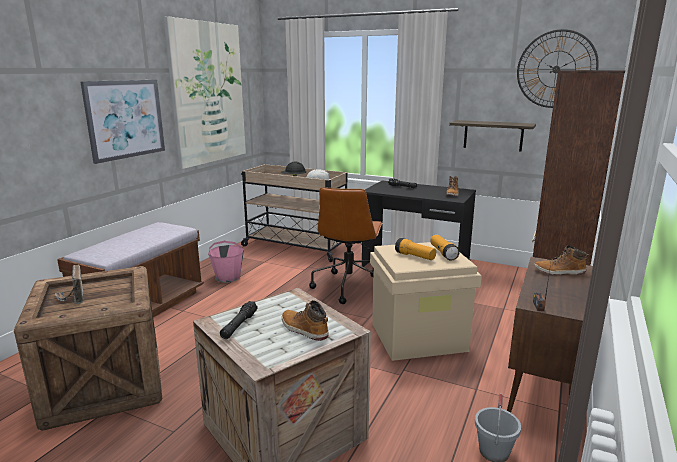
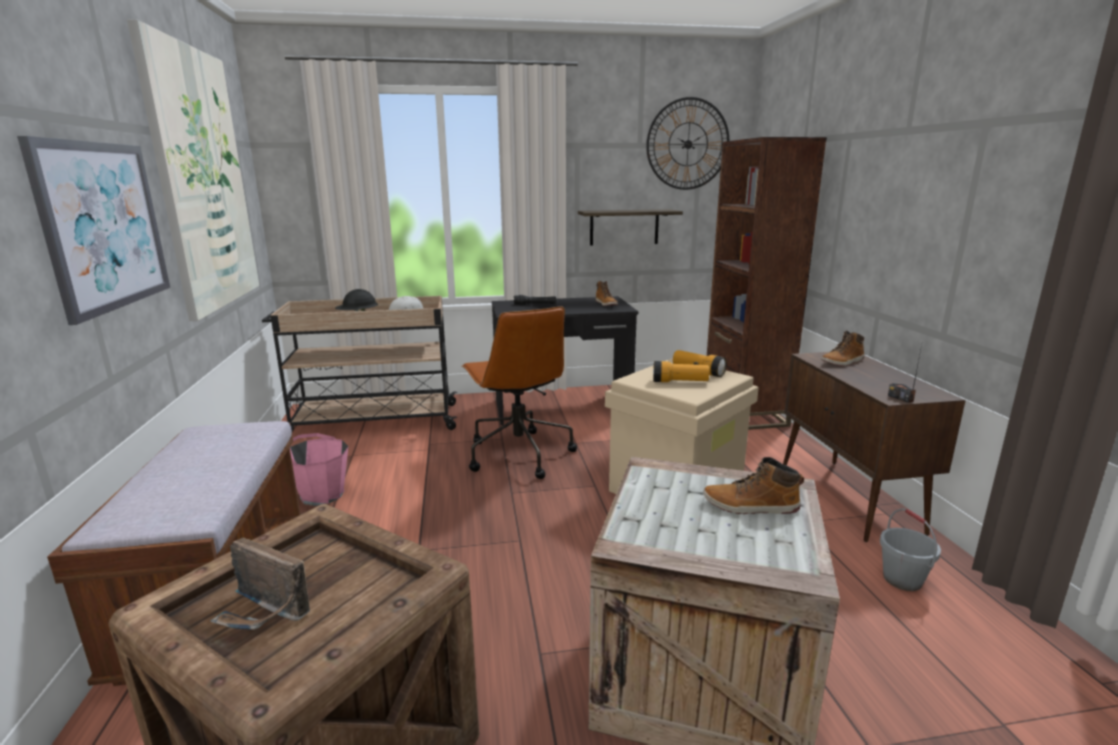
camera: 35 degrees left, 0 degrees up
black flashlight [220,301,258,339] -> none

